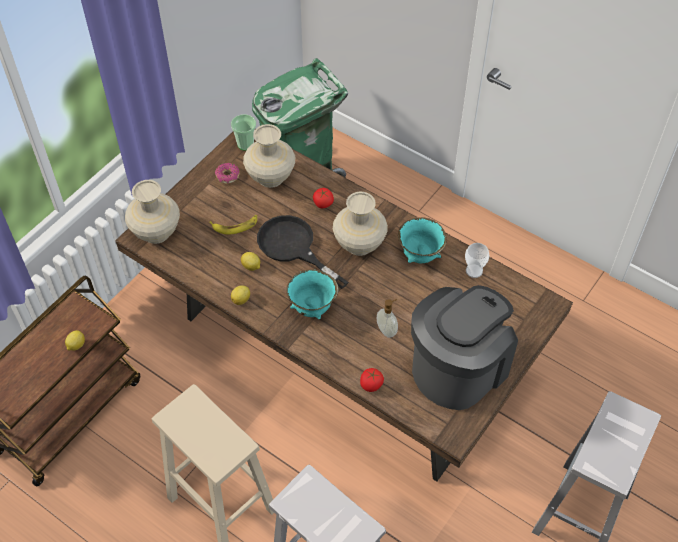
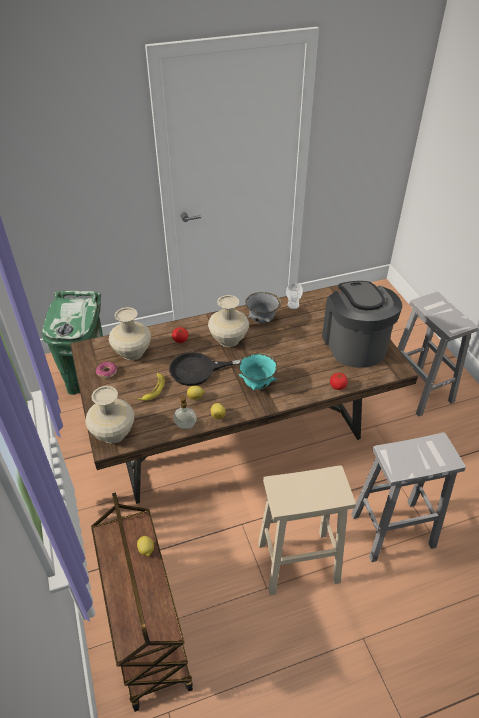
camera: 55 degrees left, 10 degrees down
cup [231,114,256,151] -> none
soap dispenser [377,299,398,338] -> soap dispenser moved to [174,394,197,429]
turquoise bowl [398,218,447,263] -> grey bowl [245,292,281,323]

